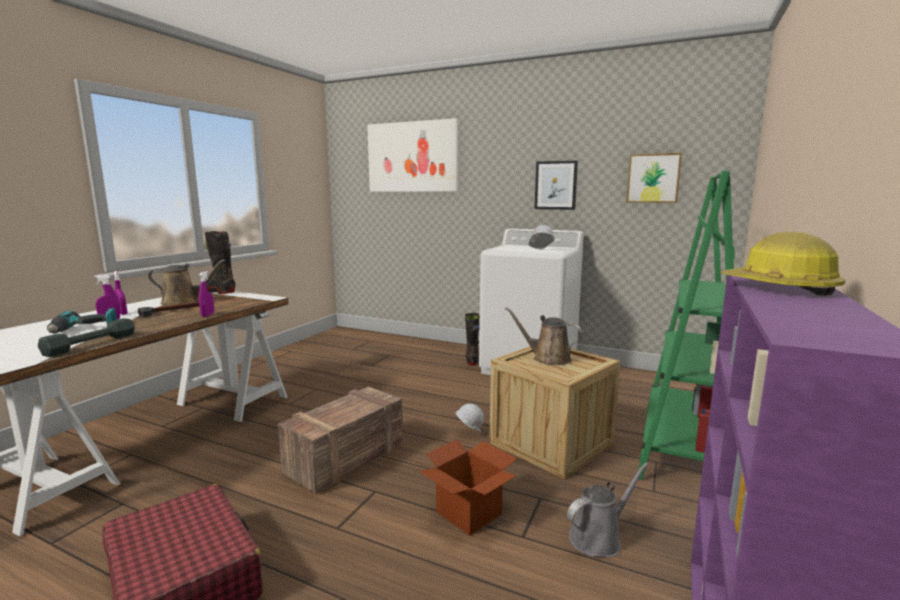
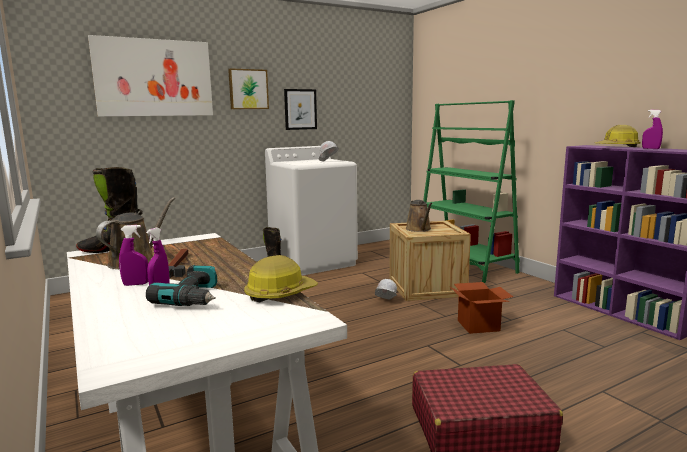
camera: 55 degrees left, 0 degrees up
grey dumbbell [38,318,135,357] -> hard hat [244,255,318,302]
purple spray bottle [199,271,214,317] -> purple spray bottle moved to [642,110,663,149]
crate [278,386,403,494] -> none
brown watering can [505,307,583,365] -> brown watering can turned 75 degrees counterclockwise [406,200,432,232]
grey watering can [567,462,649,557] -> none
picture [626,153,682,203] -> picture moved to [228,68,269,109]

